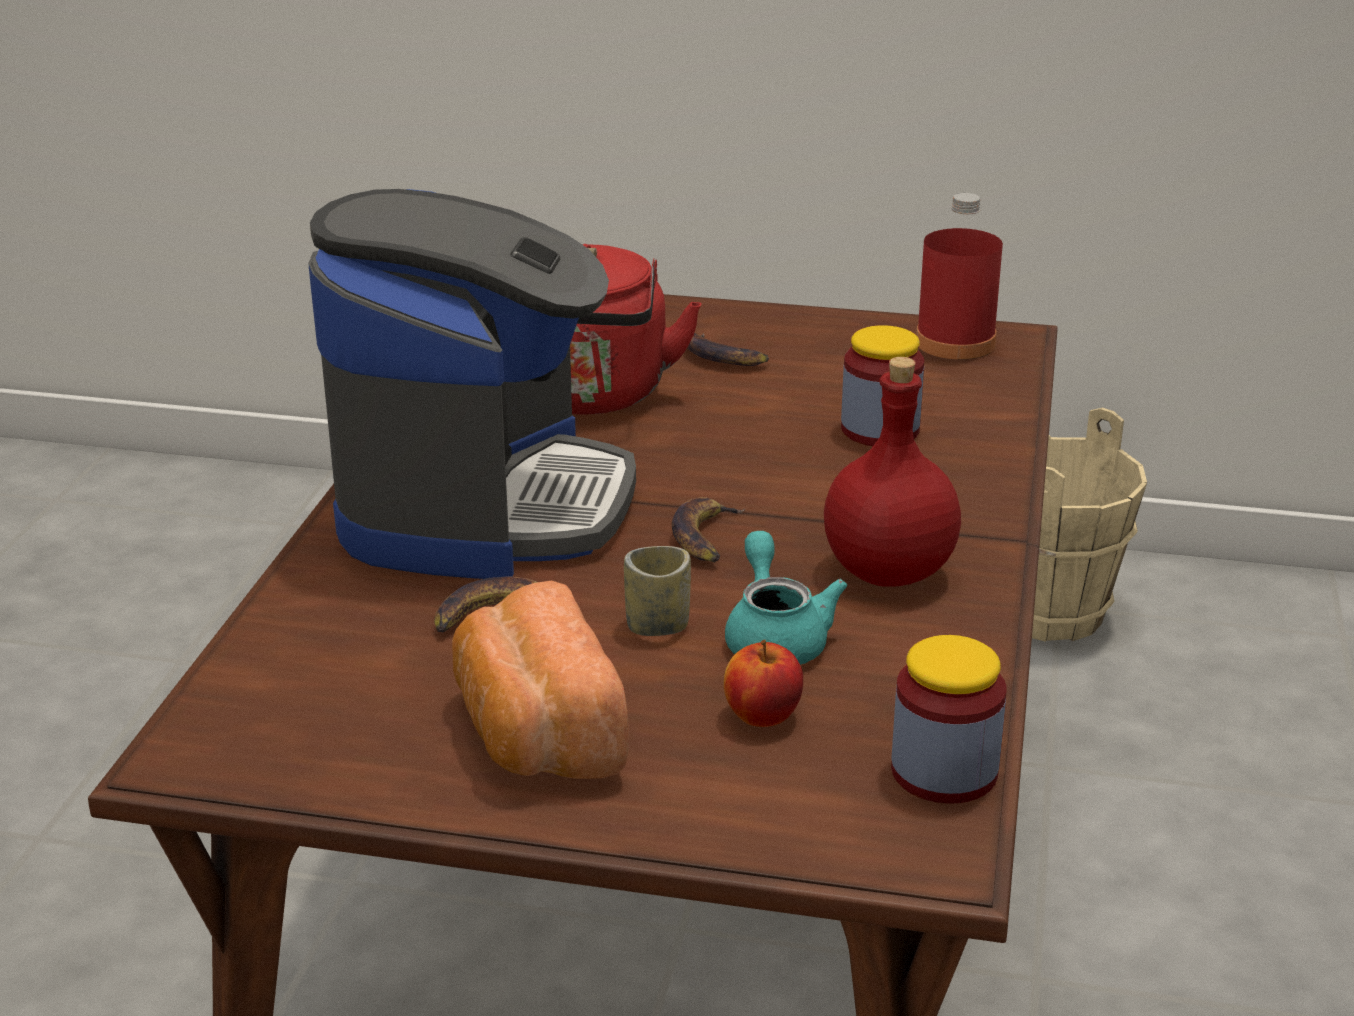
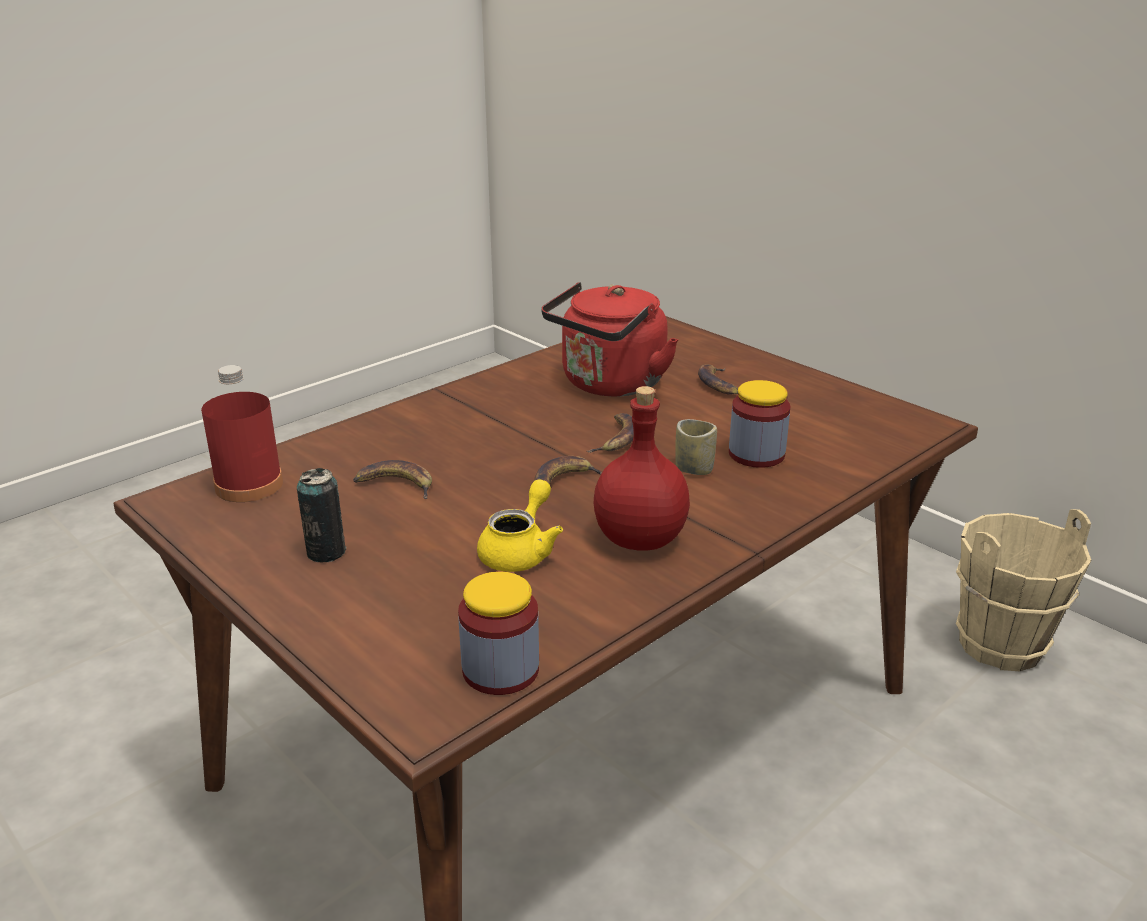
camera: 35 degrees right, 0 degrees up
coffee machine [308,189,636,579] -> none
bread [452,581,629,779] -> can [297,468,346,563]
cup [624,546,691,636] -> cup moved to [675,419,717,475]
apple [724,640,803,727] -> none
turquoise teapot [725,531,847,665] -> yellow teapot [477,479,563,572]
red bottle [916,193,1003,359] -> red bottle moved to [201,365,283,502]
none -> banana [587,413,634,453]

